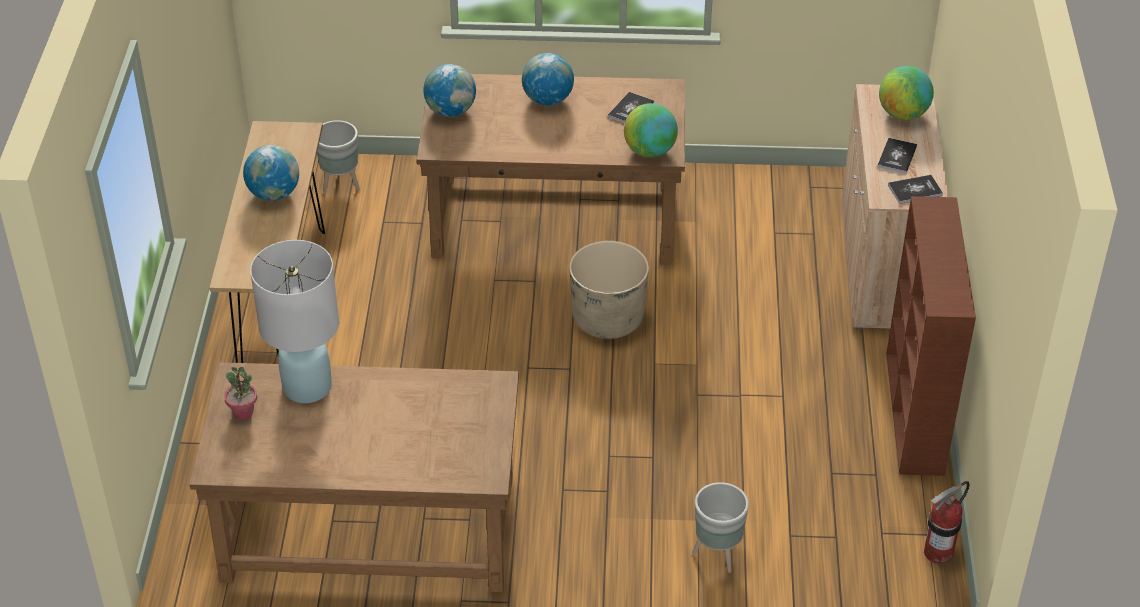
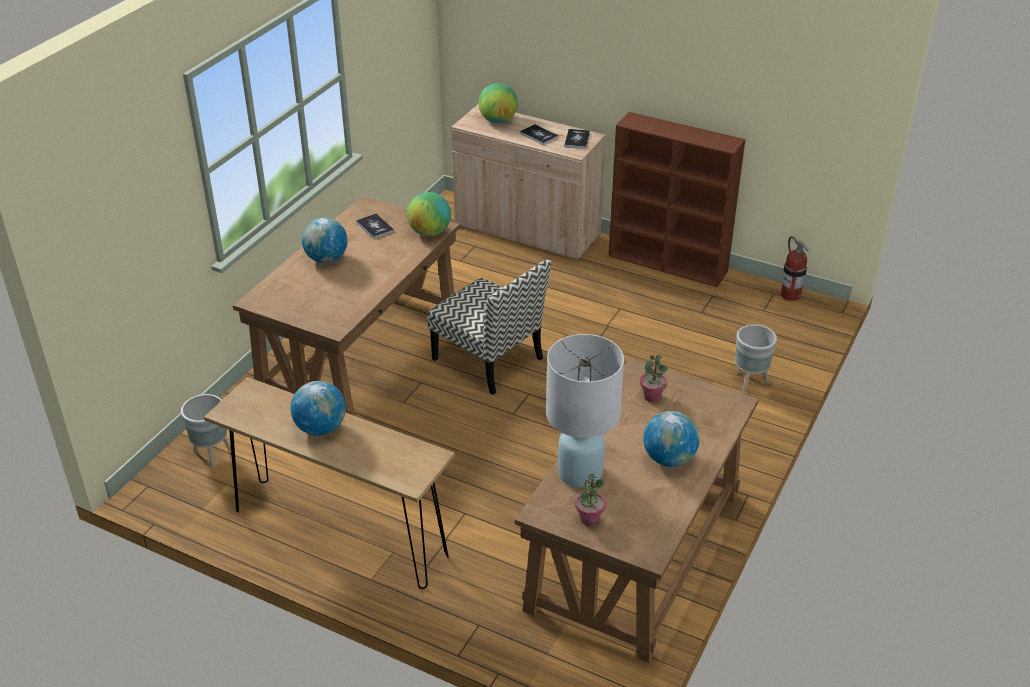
camera: 65 degrees left, 5 degrees down
globe [423,64,476,117] -> globe moved to [643,411,700,467]
beige planter [569,241,649,339] -> chair [427,259,551,395]
none -> potted plant [640,355,668,402]

